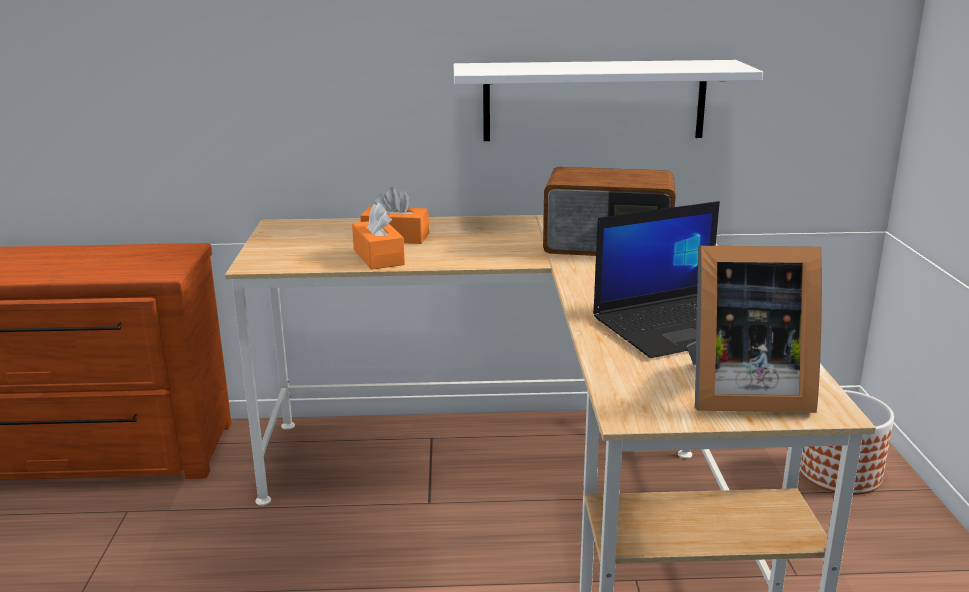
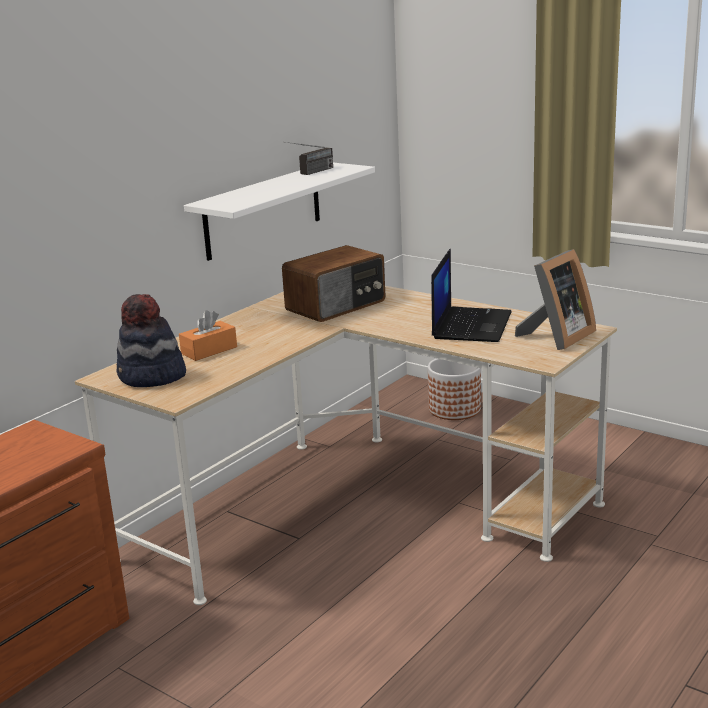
camera: 50 degrees left, 0 degrees up
orange tissue box [352,203,405,270] -> none
none -> hat [116,294,186,387]
none -> radio [286,142,333,175]

